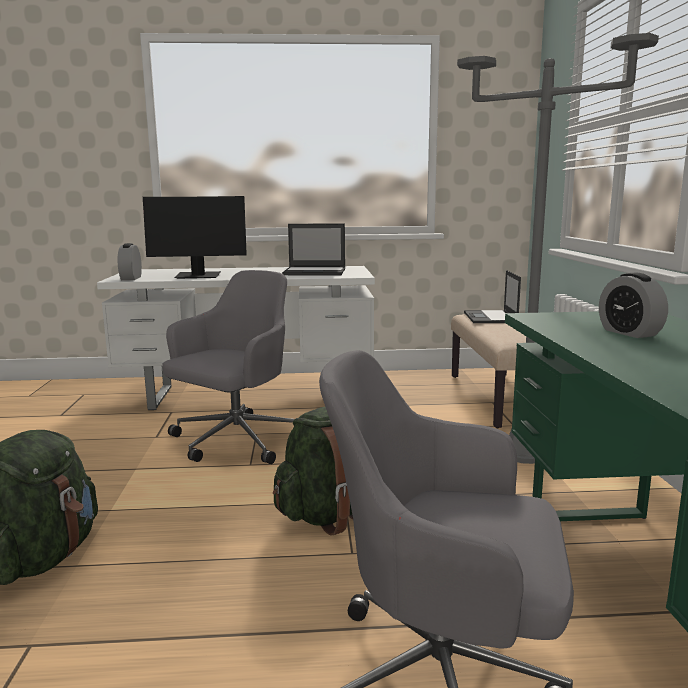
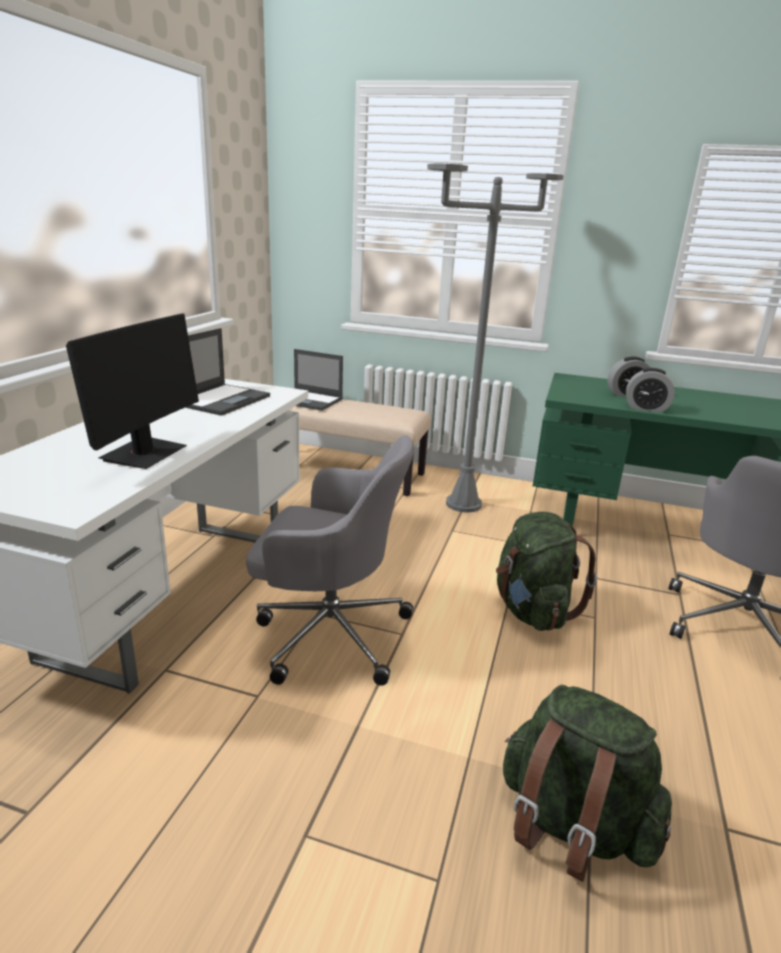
camera: 70 degrees left, 10 degrees up
alarm clock [117,243,142,280] -> alarm clock moved to [626,368,675,413]
grey office chair [162,270,294,464] -> grey office chair turned 135 degrees clockwise [246,435,414,686]

